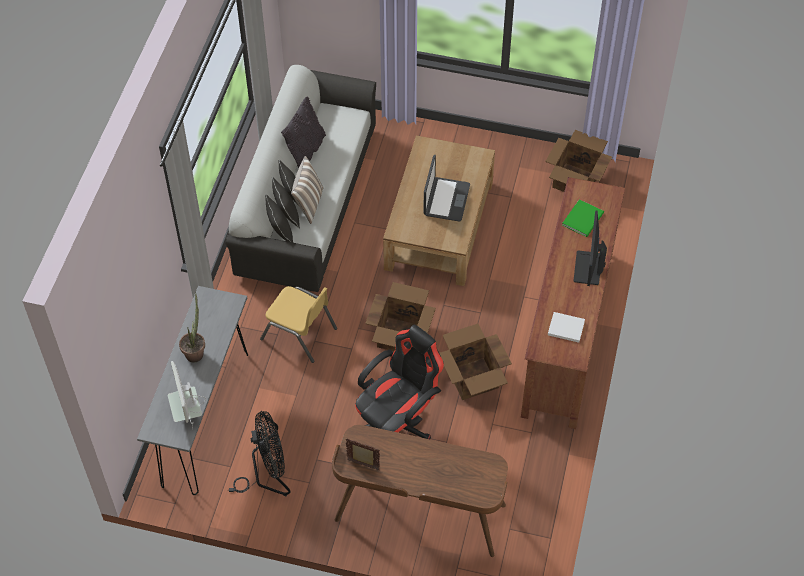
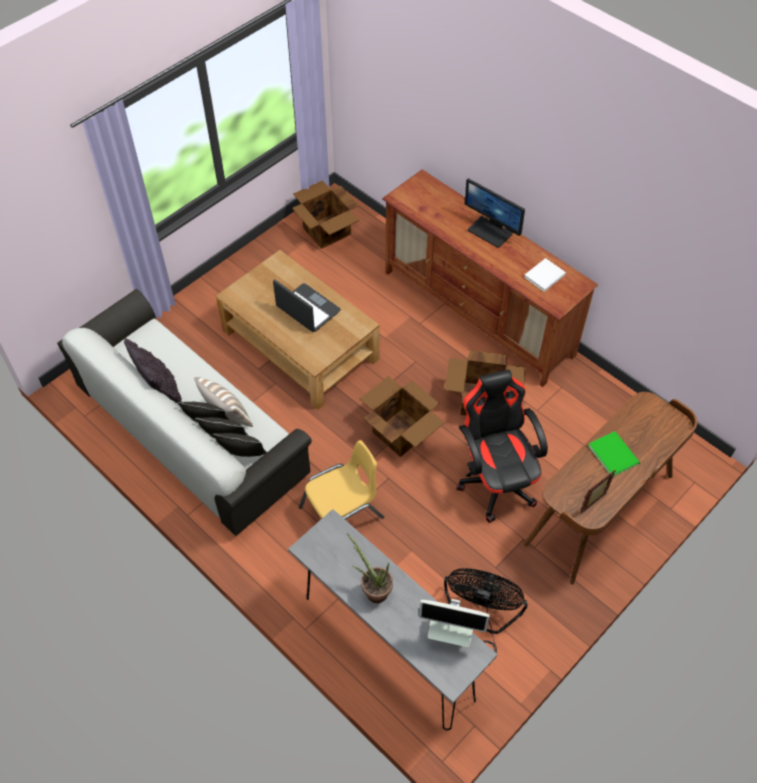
camera: 60 degrees left, 0 degrees up
green book [562,199,604,237] -> green book moved to [588,431,640,477]

